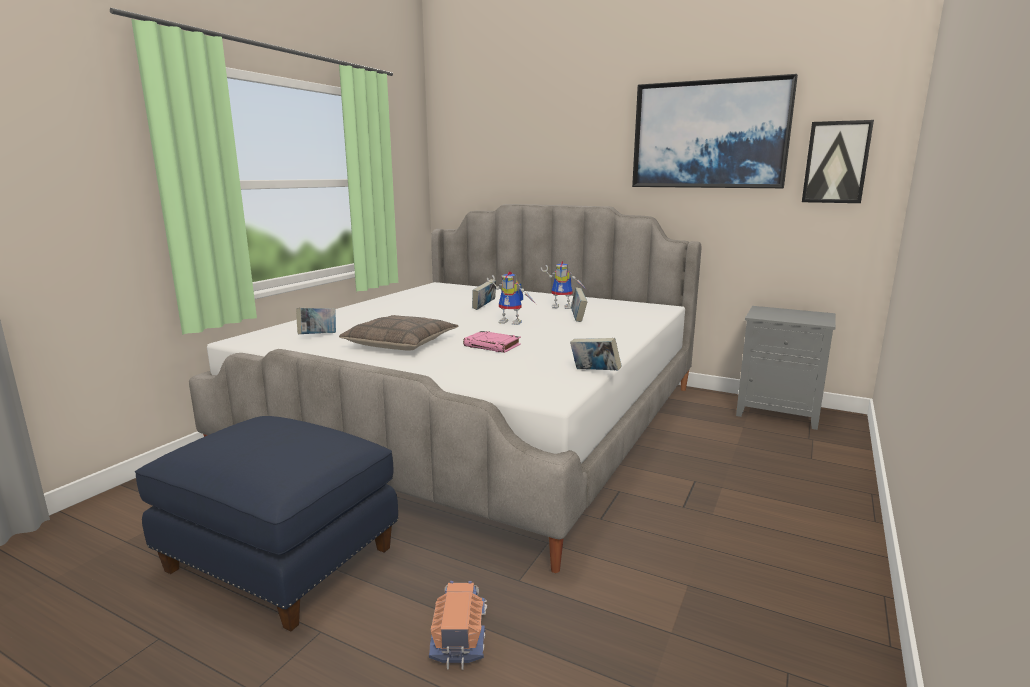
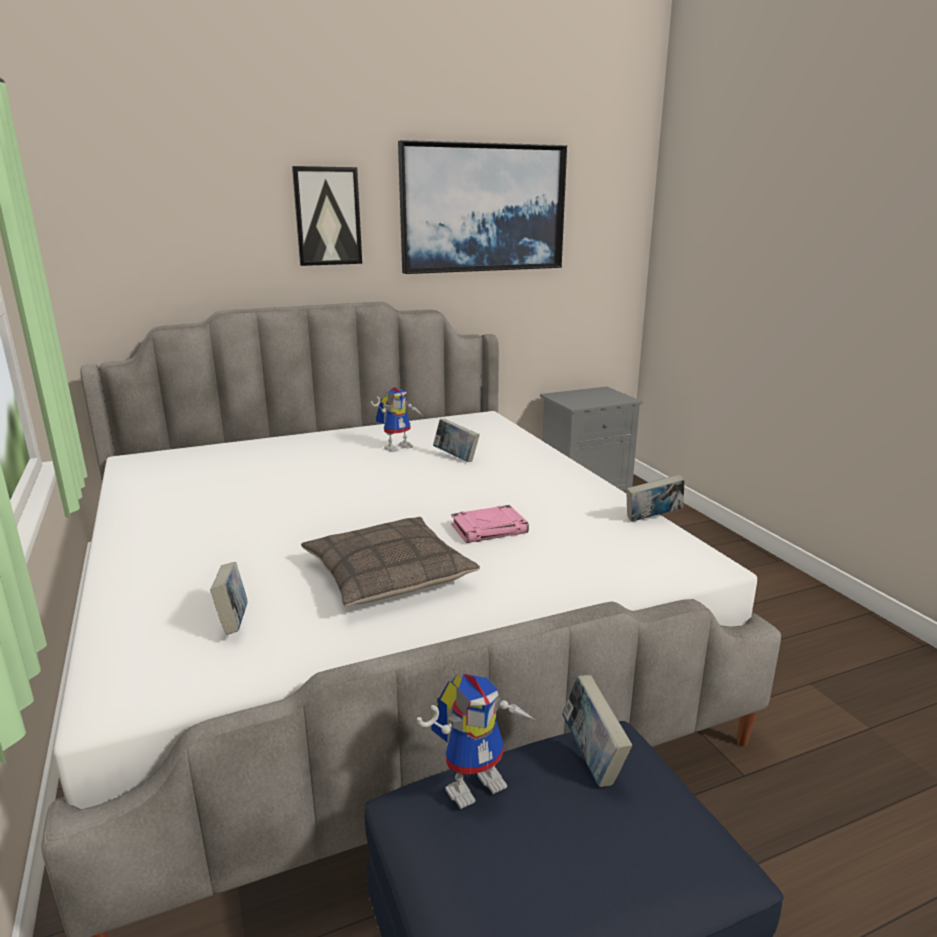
camera: 50 degrees left, 5 degrees up
toy truck [429,581,487,670] -> none
book [472,279,496,310] -> book moved to [562,675,632,787]
toy robot [487,271,537,325] -> toy robot moved to [417,674,535,809]
picture [802,120,874,203] -> picture moved to [292,166,362,266]

